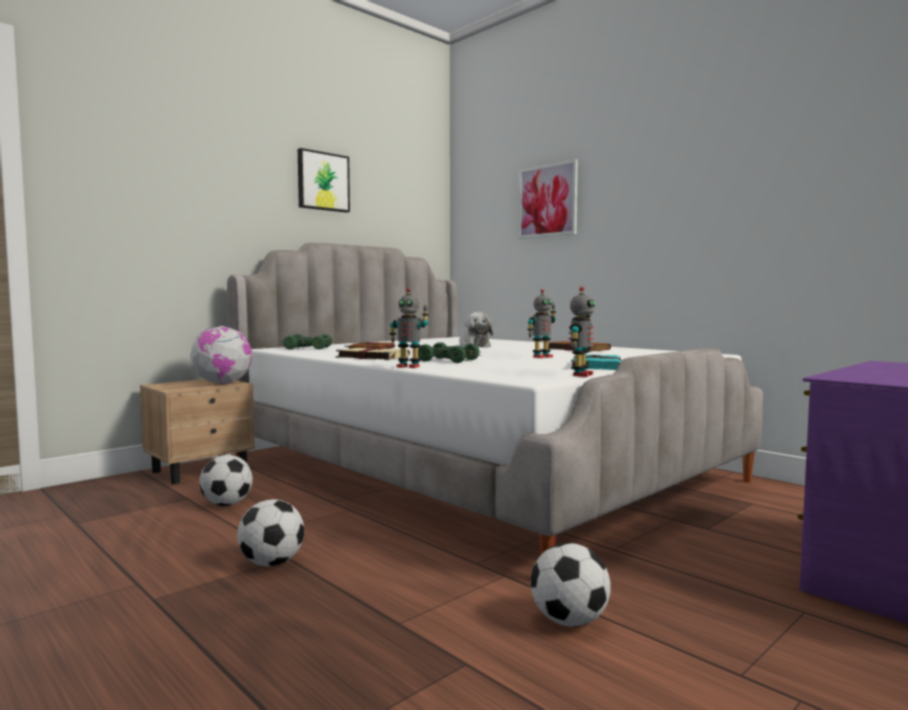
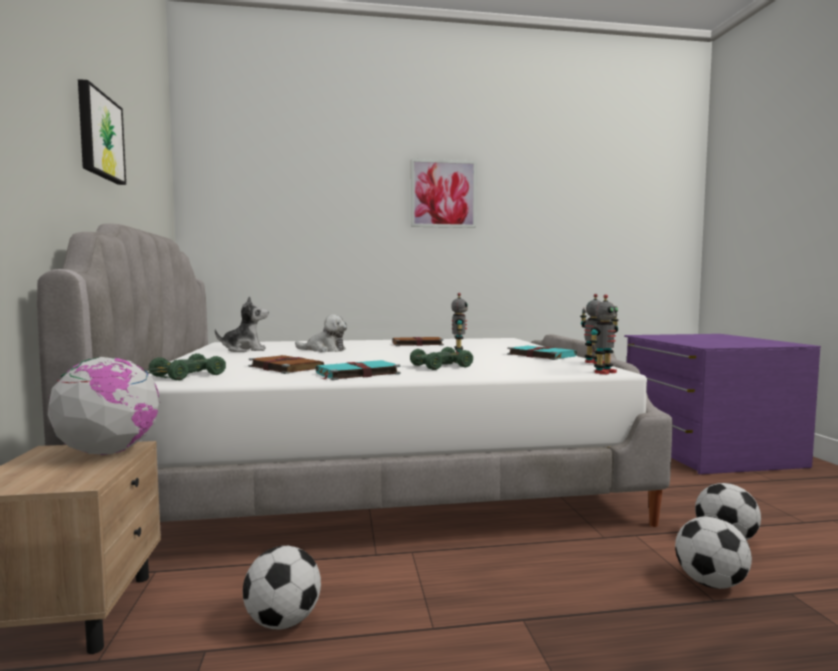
camera: 55 degrees left, 0 degrees up
football [237,499,304,566] -> football moved to [675,516,752,589]
beige book [336,348,410,360] -> turquoise book [316,360,401,380]
toy robot [390,288,429,368] -> toy robot moved to [590,294,618,375]
picture [518,159,578,239] -> picture moved to [411,159,477,228]
none -> plush toy [215,296,269,352]

